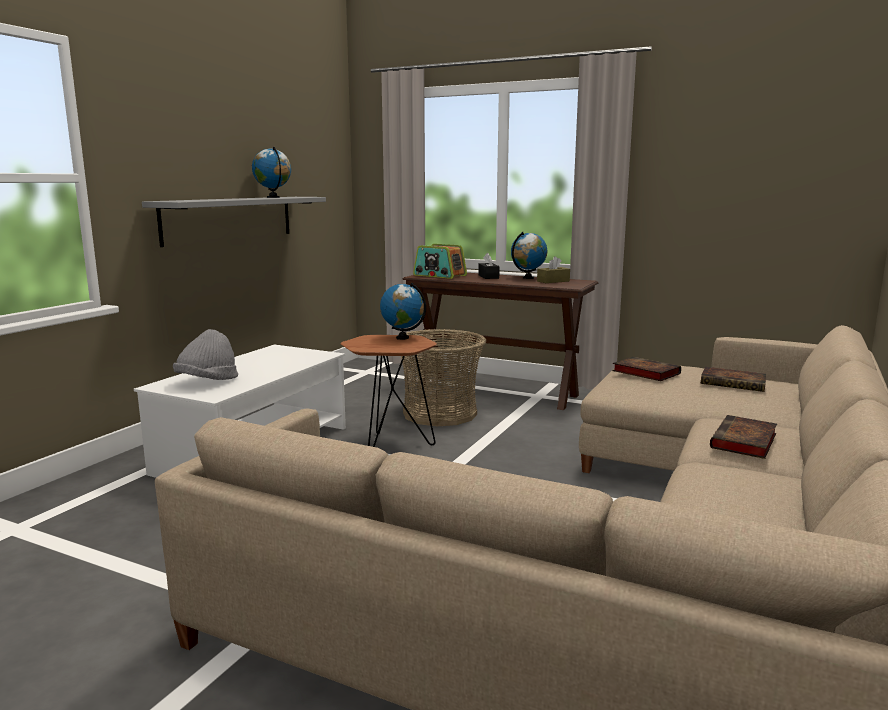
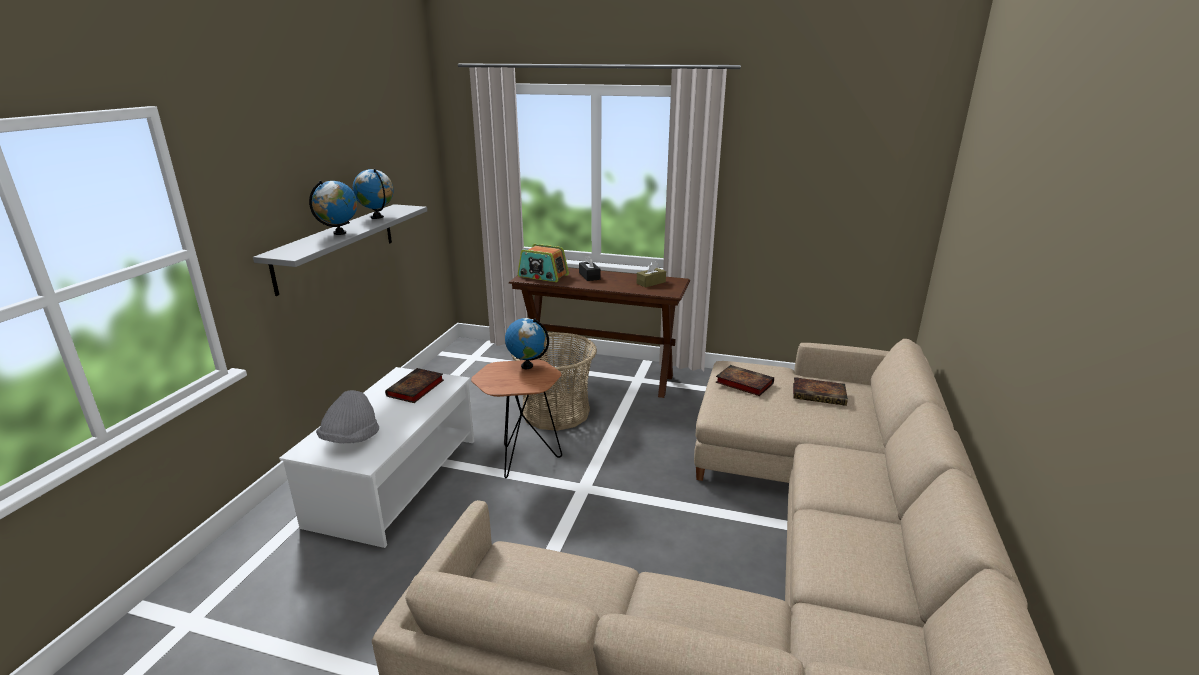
camera: 10 degrees left, 10 degrees up
globe [511,232,547,279] -> globe moved to [309,180,357,235]
book [710,415,777,459] -> book moved to [385,368,444,403]

